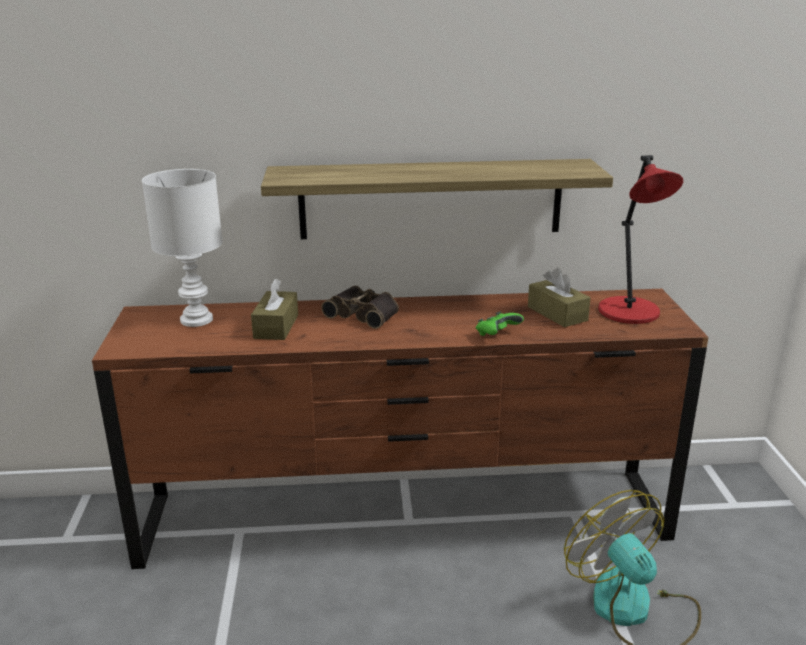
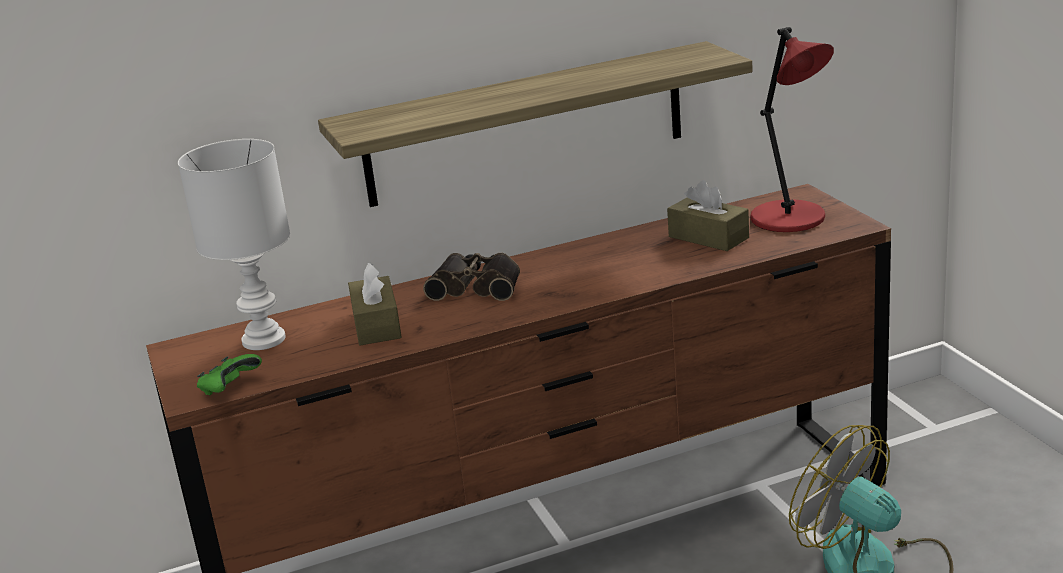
camera: 15 degrees left, 0 degrees up
green game controller [476,311,524,336] -> green game controller moved to [197,354,262,395]

